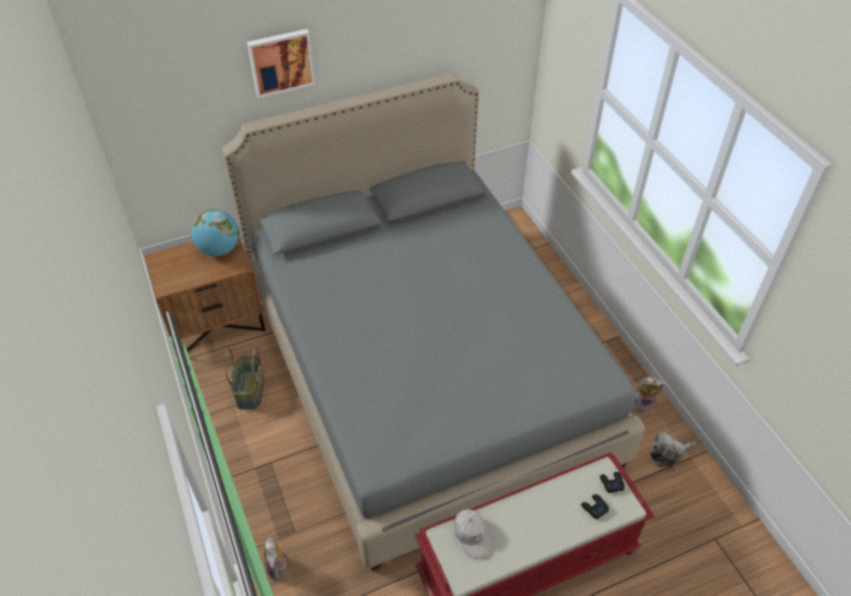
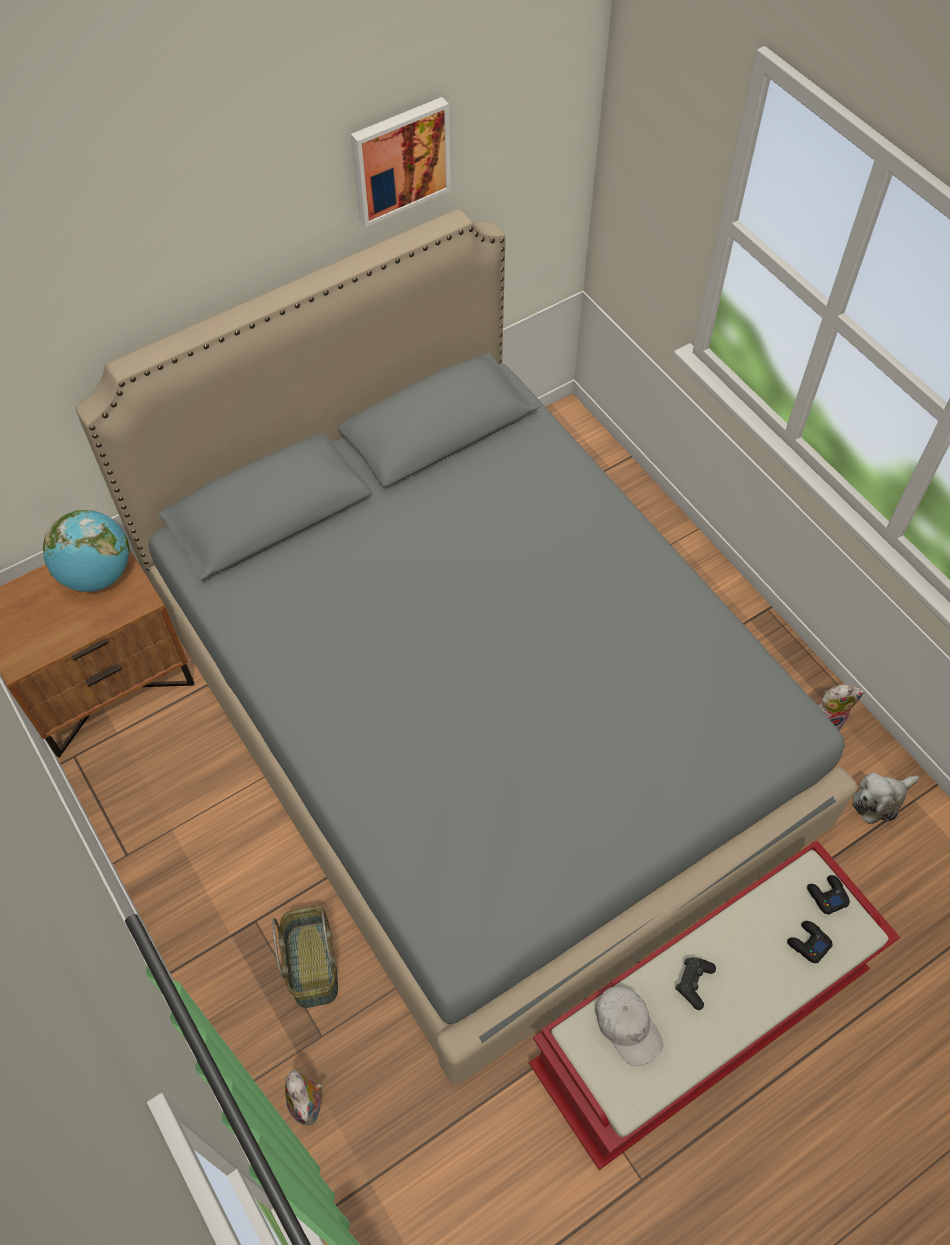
camera: 10 degrees left, 10 degrees up
basket [225,348,264,410] -> basket moved to [272,906,338,1008]
picture [247,29,315,98] -> picture moved to [351,97,451,227]
none -> black game controller [675,957,716,1010]

